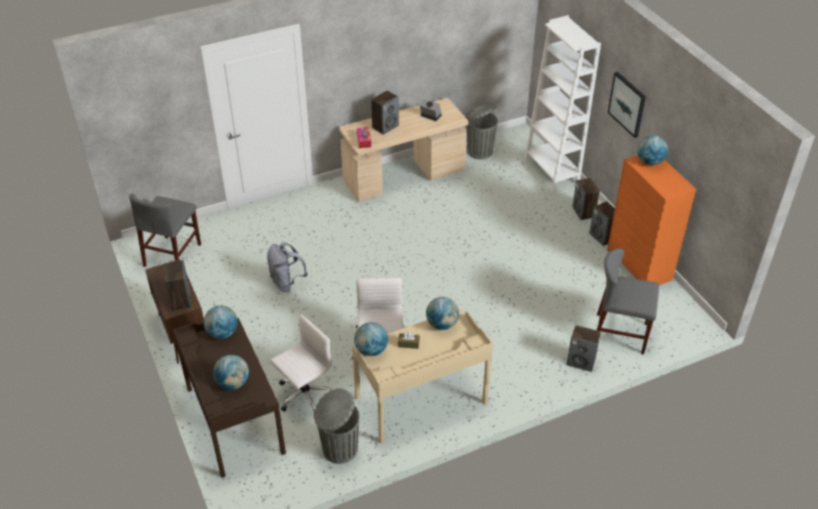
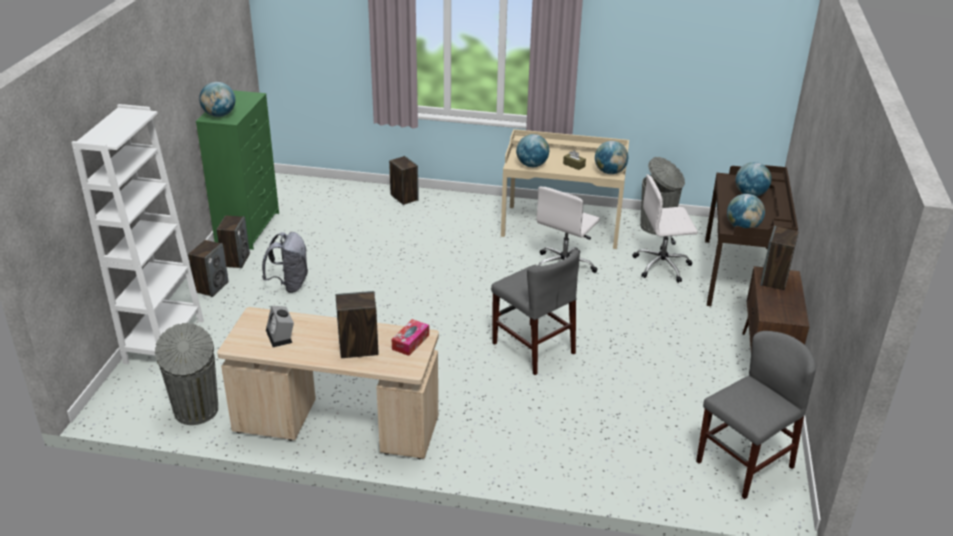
camera: 145 degrees left, 10 degrees down
grey backpack [267,242,307,292] -> grey backpack moved to [262,232,308,293]
grey chair [597,248,659,354] -> grey chair moved to [491,249,580,375]
orange dresser [607,155,697,285] -> green dresser [196,90,279,250]
picture [608,72,646,138] -> none

